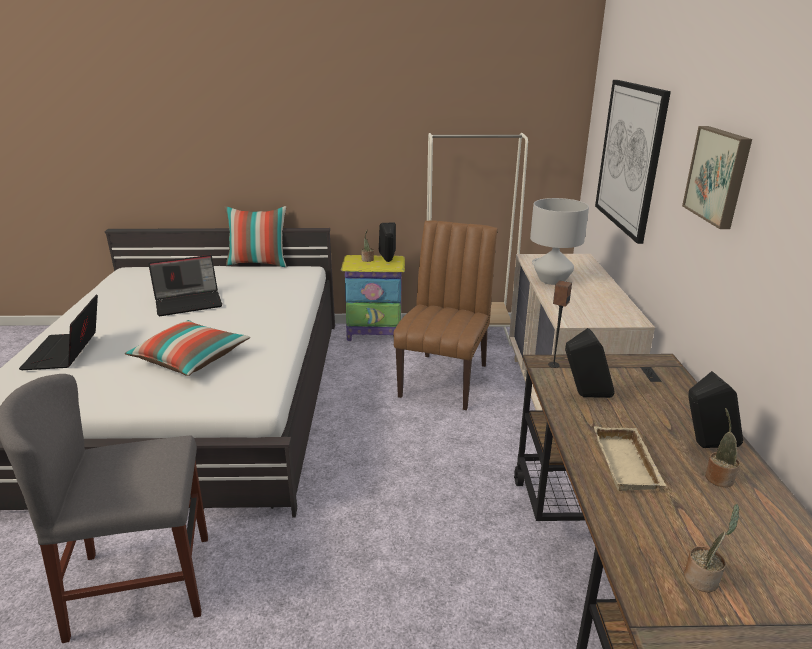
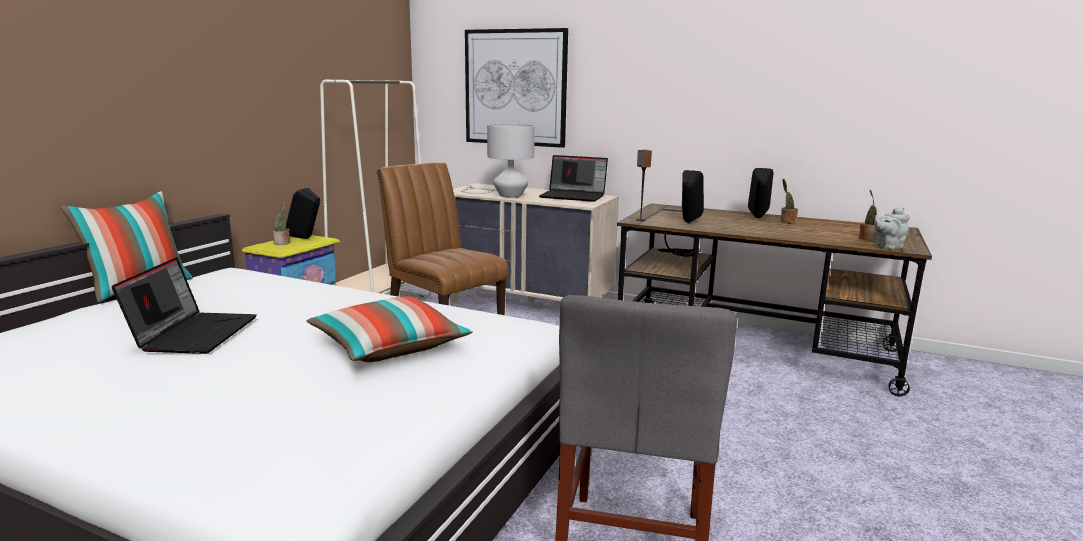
camera: 65 degrees left, 10 degrees down
laptop [19,294,98,370] -> laptop moved to [539,155,608,202]
beige tray [594,426,666,491] -> none
picture [682,126,752,229] -> none
none -> grey teapot [874,207,910,250]

